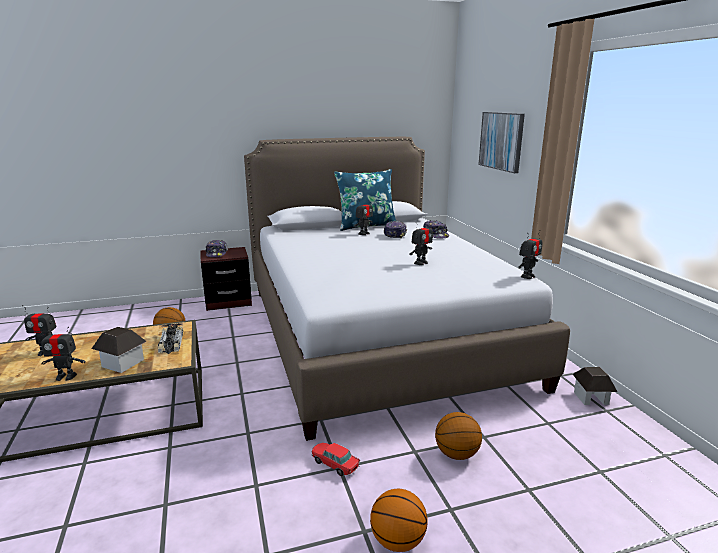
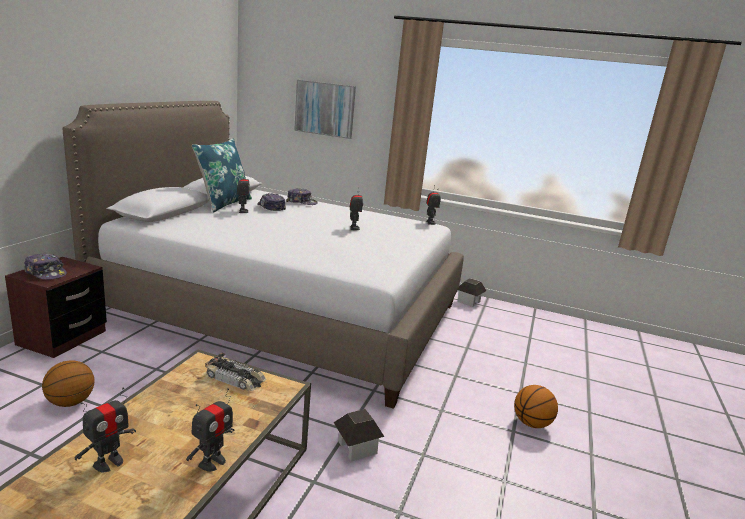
camera: 55 degrees left, 0 degrees up
toy house [91,327,147,373] -> toy house moved to [334,409,385,462]
toy car [311,443,360,476] -> none
basketball [435,412,482,460] -> none

